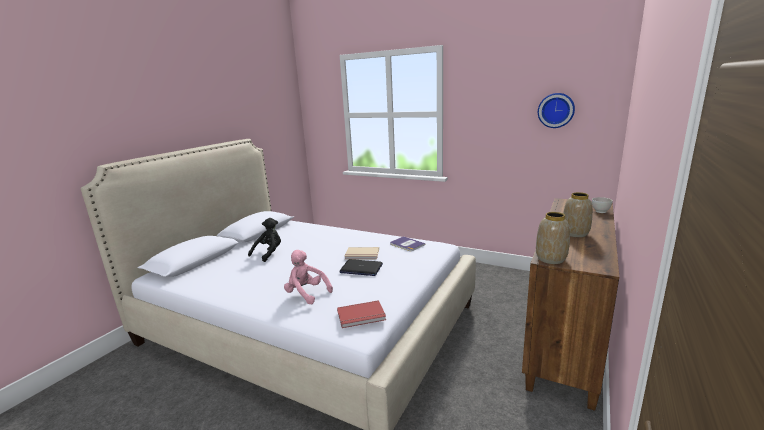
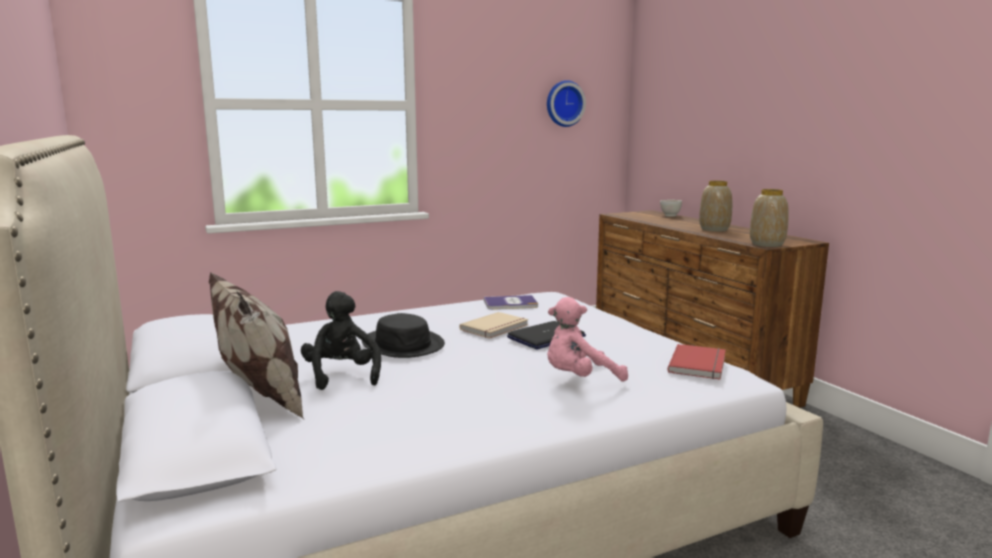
camera: 55 degrees left, 5 degrees down
none -> pillow [209,272,304,419]
none -> black hat [362,313,445,358]

